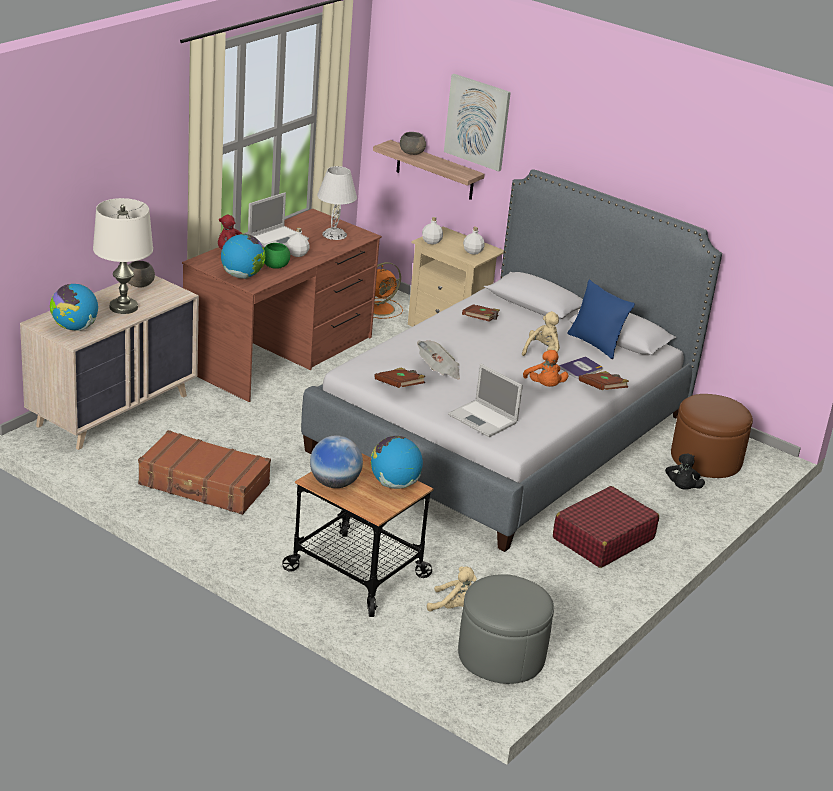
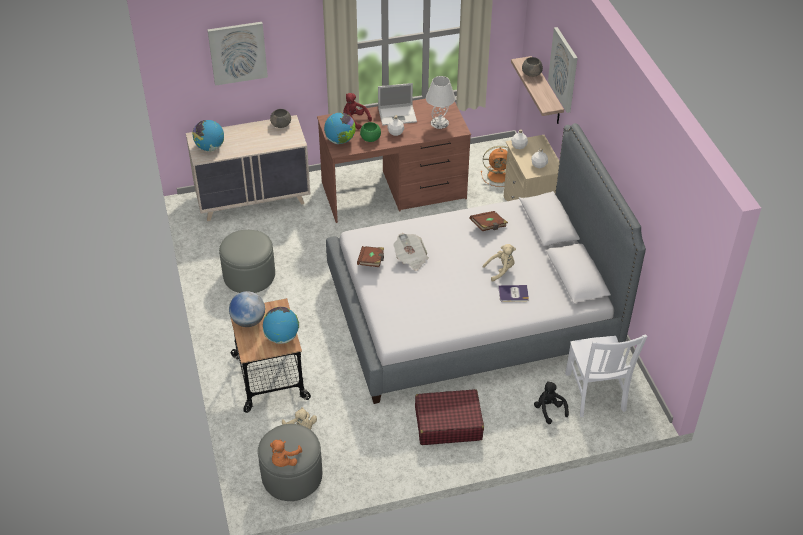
camera: 40 degrees right, 15 degrees up
white table lamp [93,198,153,314] -> none
brown suitcase [138,430,271,515] -> grey ottoman [219,230,275,293]
laptop [448,364,523,437] -> none
orange plush toy [523,350,568,387] -> orange plush toy moved to [270,440,302,467]
blue pillow [567,280,635,359] -> none
brown book [579,371,629,390] -> none
black plush toy [665,453,705,490] -> black plush toy turned 105 degrees clockwise [534,381,569,424]
brown ottoman [671,394,753,478] -> white chair [565,334,648,417]
none -> picture [207,22,268,86]

